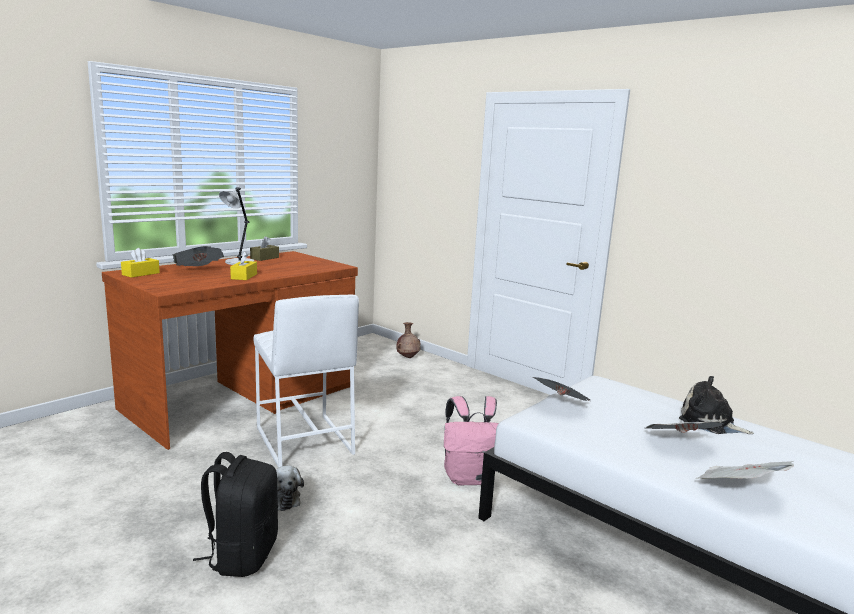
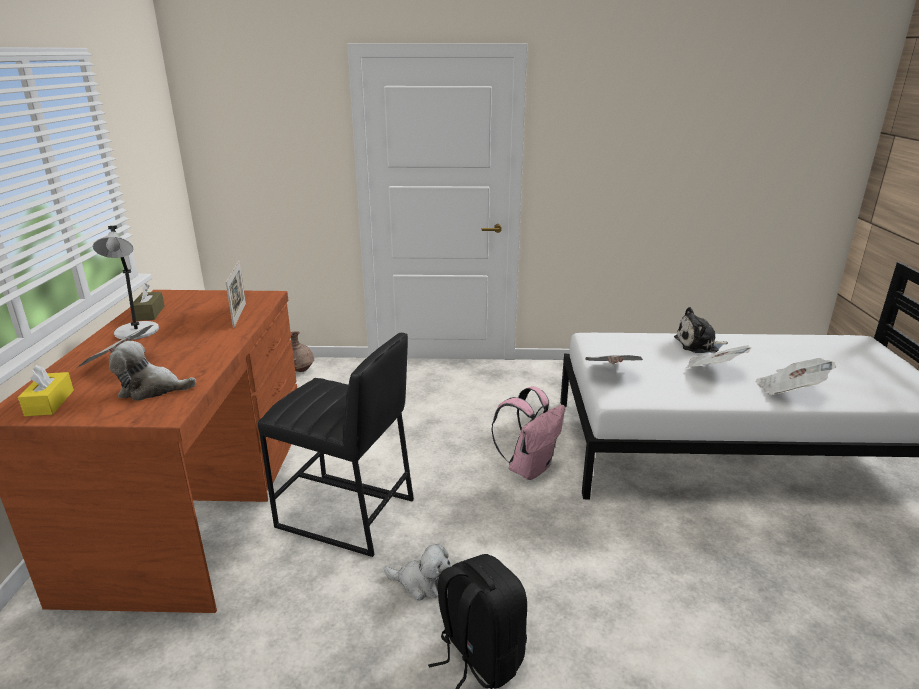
camera: 40 degrees left, 10 degrees up
yellow tissue box [230,252,257,280] -> none
white stool [254,295,359,468] -> black stool [258,333,414,557]
none -> plush toy [109,341,196,401]
none -> picture frame [226,261,246,328]

